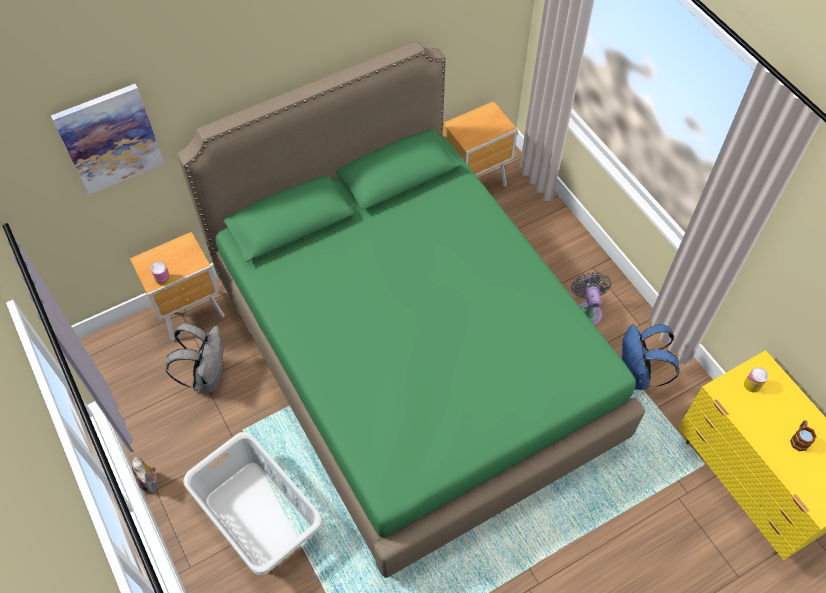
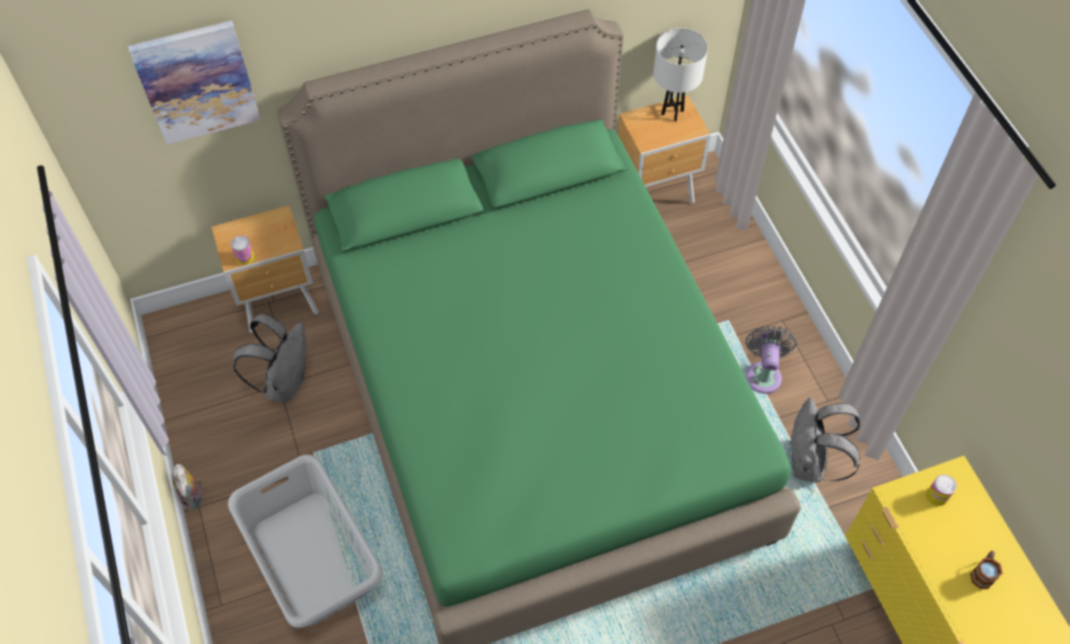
camera: 10 degrees right, 0 degrees up
blue backpack [622,324,679,390] -> grey backpack [791,397,860,482]
none -> white table lamp [653,28,708,121]

